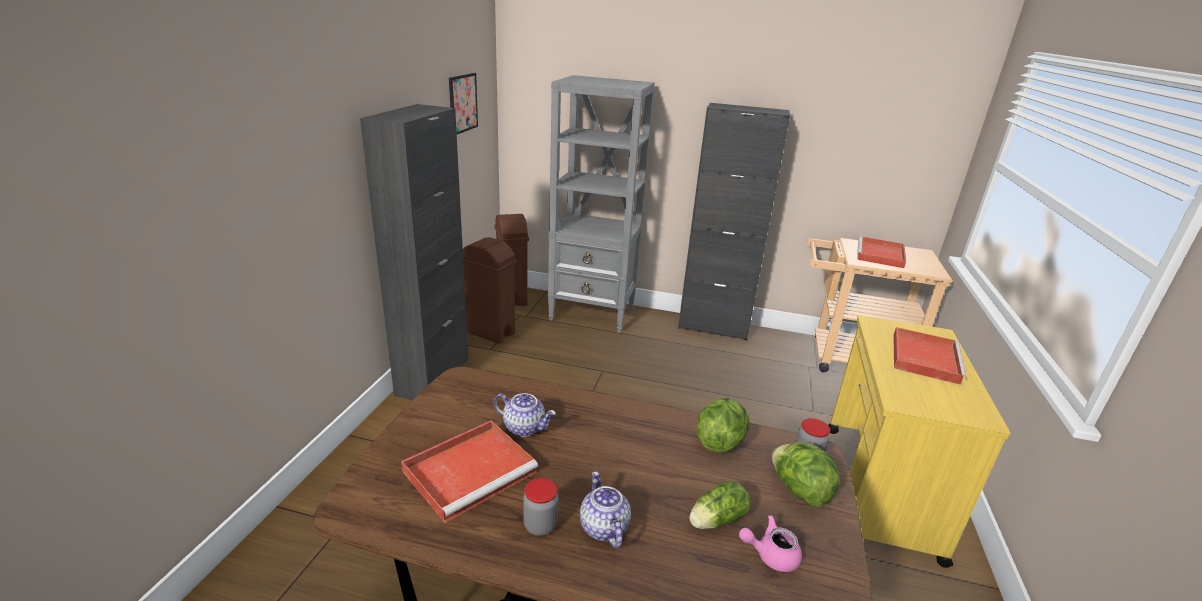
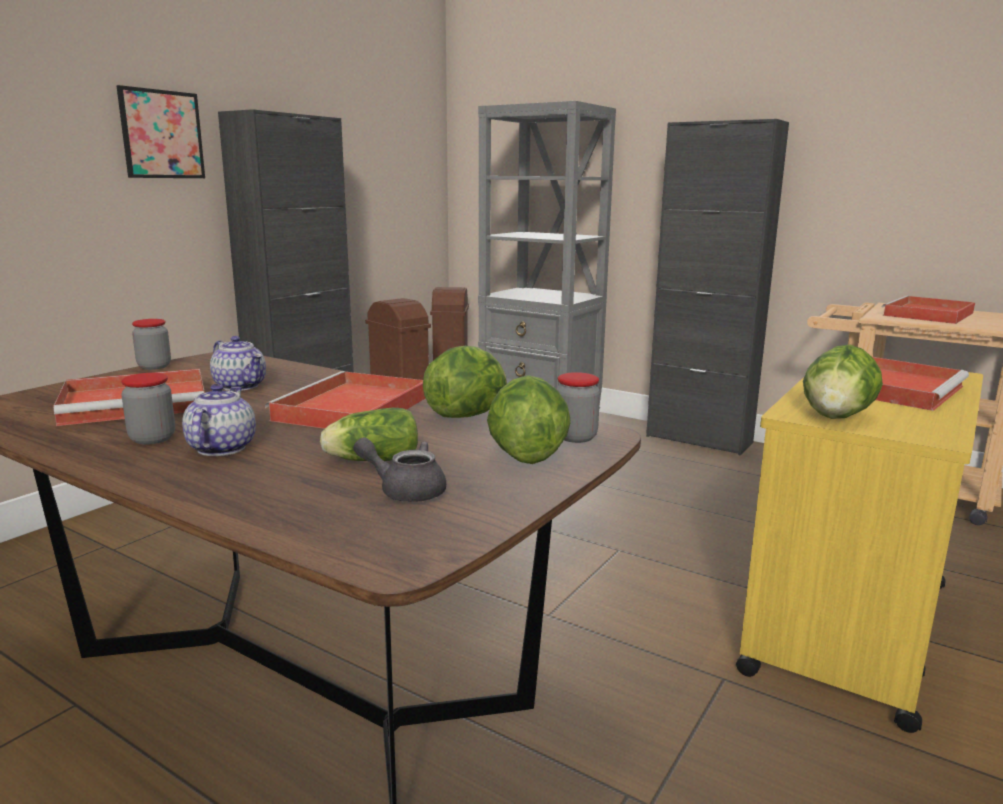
camera: 20 degrees right, 10 degrees down
picture [449,73,478,134] -> picture moved to [116,85,205,178]
pink teapot [739,515,802,572] -> grey teapot [353,437,446,502]
none -> jar [132,319,171,370]
none -> red tray [265,371,426,429]
none -> lettuce [803,344,883,419]

